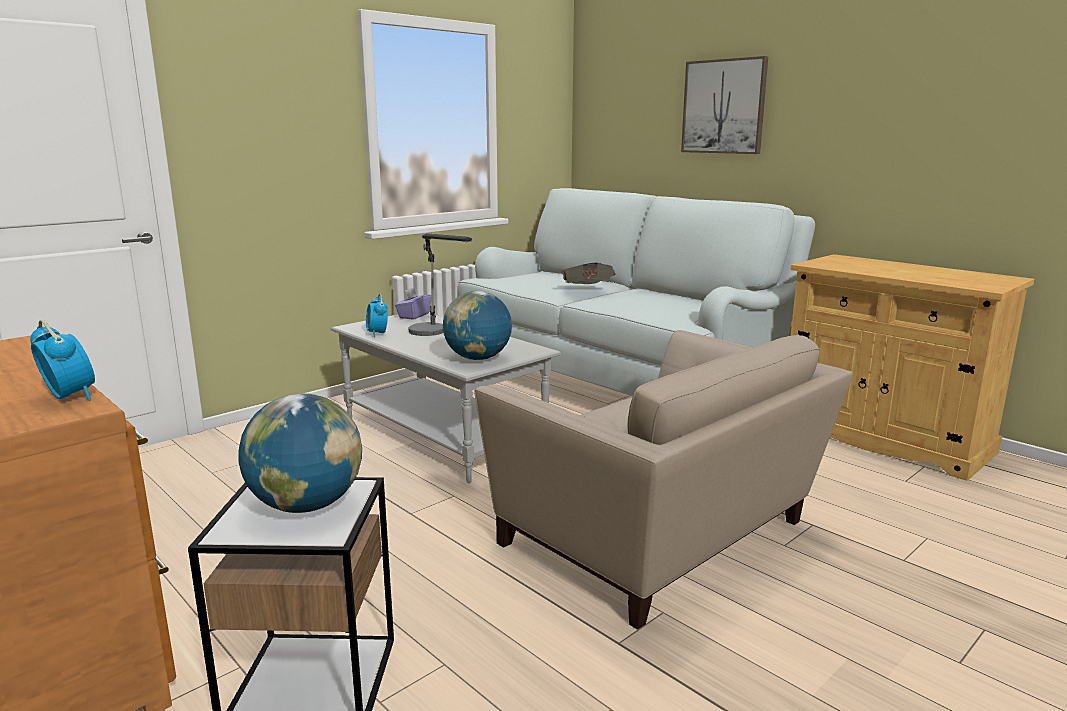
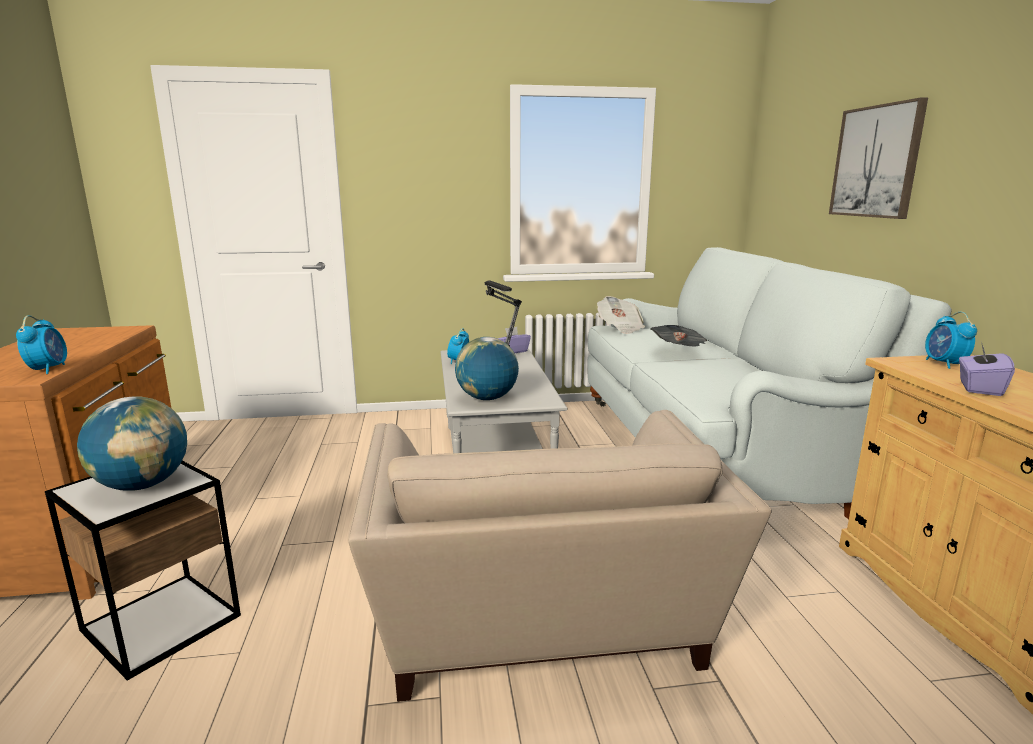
camera: 35 degrees right, 0 degrees up
none -> newspaper [597,296,645,334]
none -> alarm clock [925,312,977,369]
none -> purple tissue box [959,345,1015,396]

